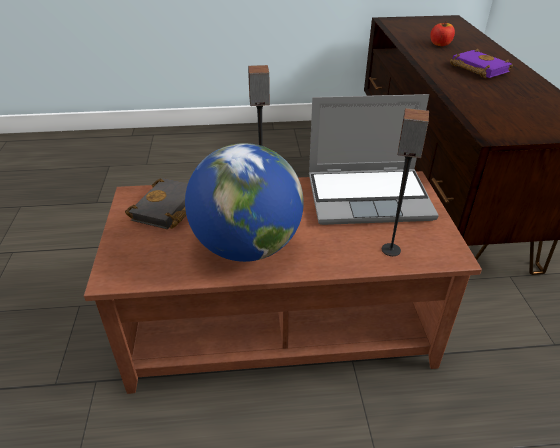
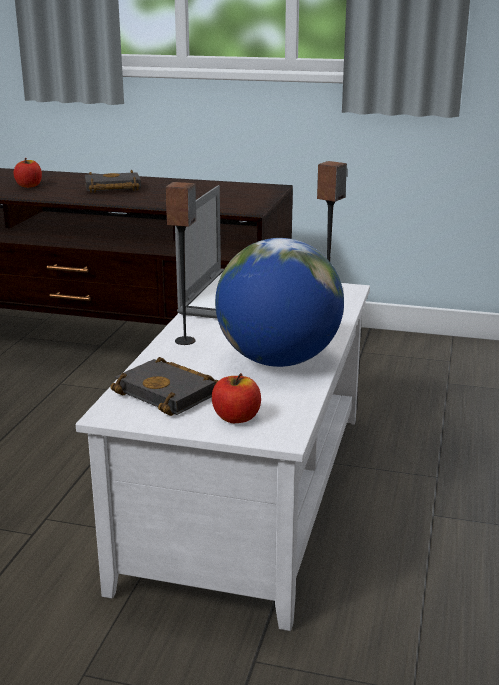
camera: 70 degrees left, 15 degrees down
brown coffee table [84,171,482,394] -> white coffee table [76,283,370,631]
purple book [450,49,513,78] -> black book [85,170,141,193]
none -> apple [212,373,261,423]

